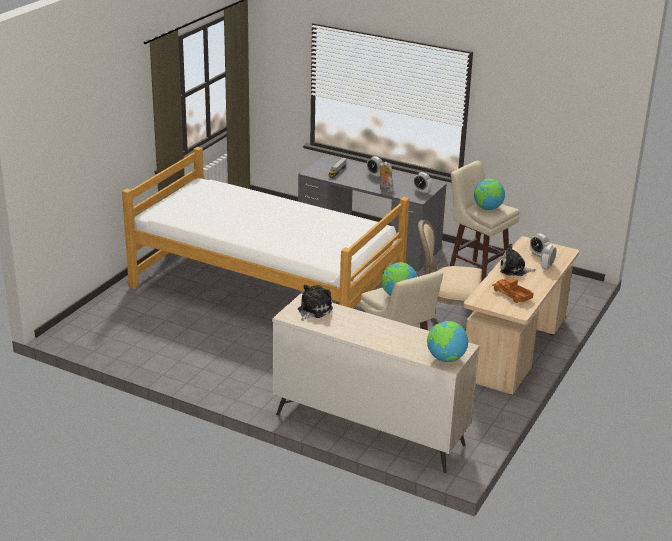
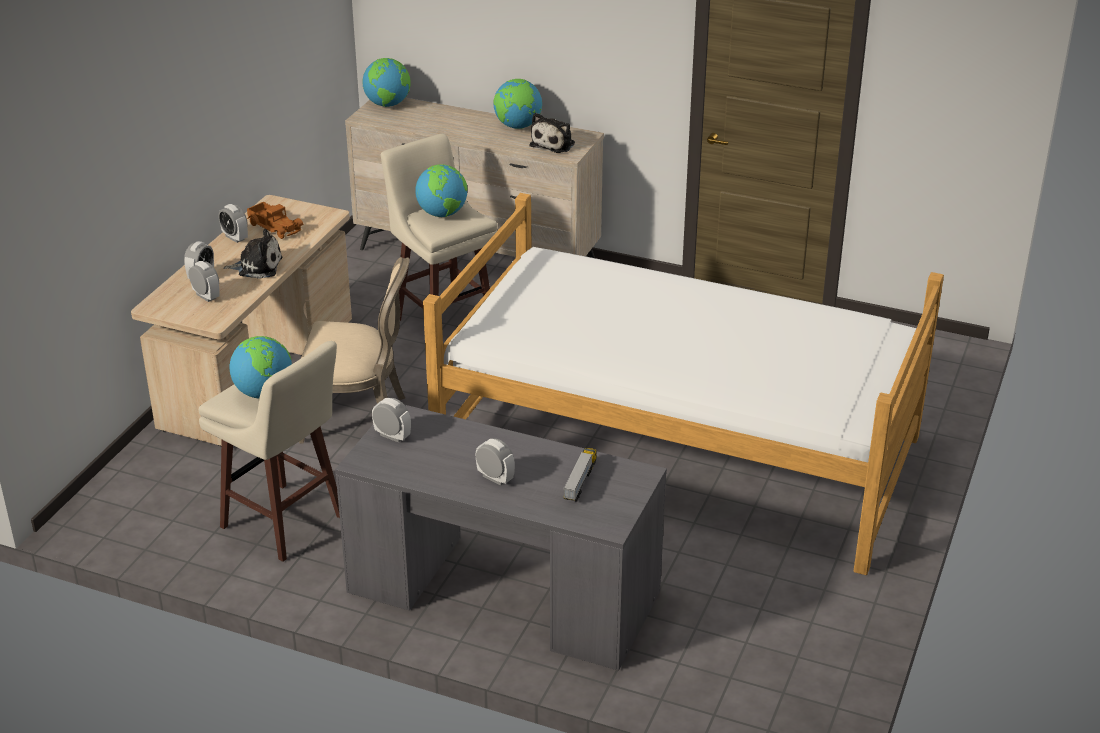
camera: 175 degrees right, 5 degrees up
plush toy [379,161,393,193] -> none
none -> alarm clock [218,204,248,243]
none -> globe [494,79,542,129]

